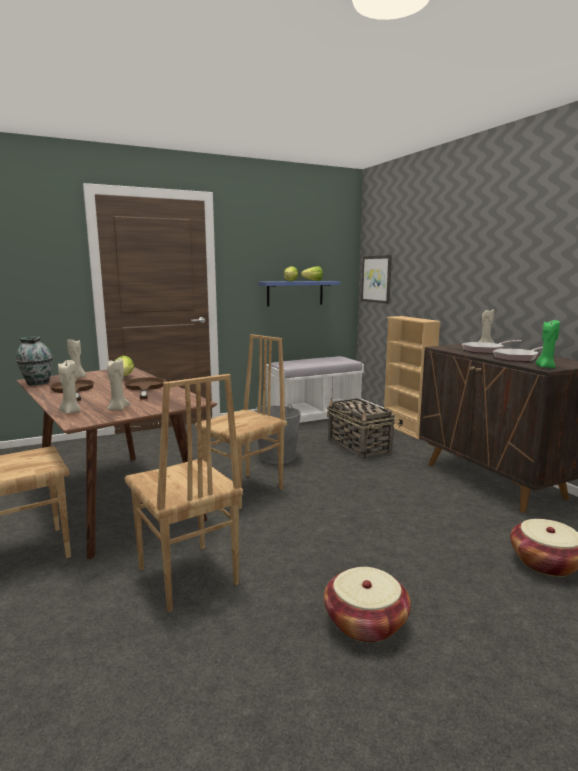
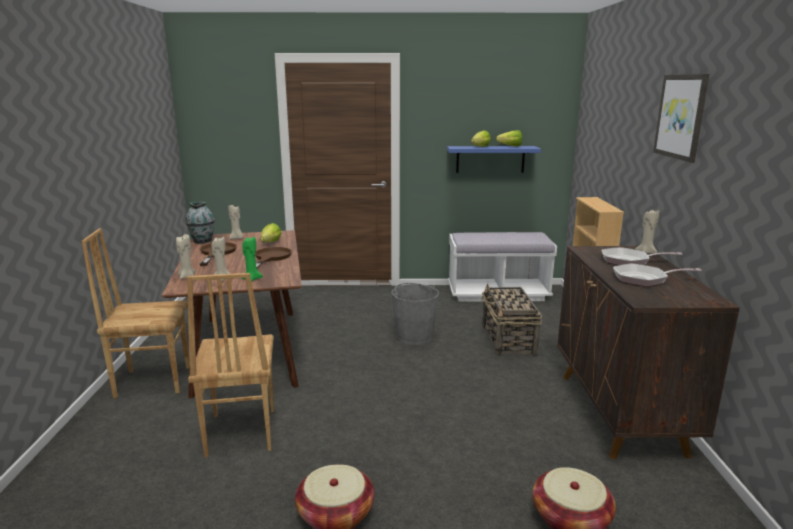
camera: 25 degrees right, 5 degrees up
brown chair [195,334,287,509] -> none
picture [361,255,392,304] -> picture moved to [653,74,709,163]
green candle [536,320,560,368] -> green candle moved to [241,237,263,281]

